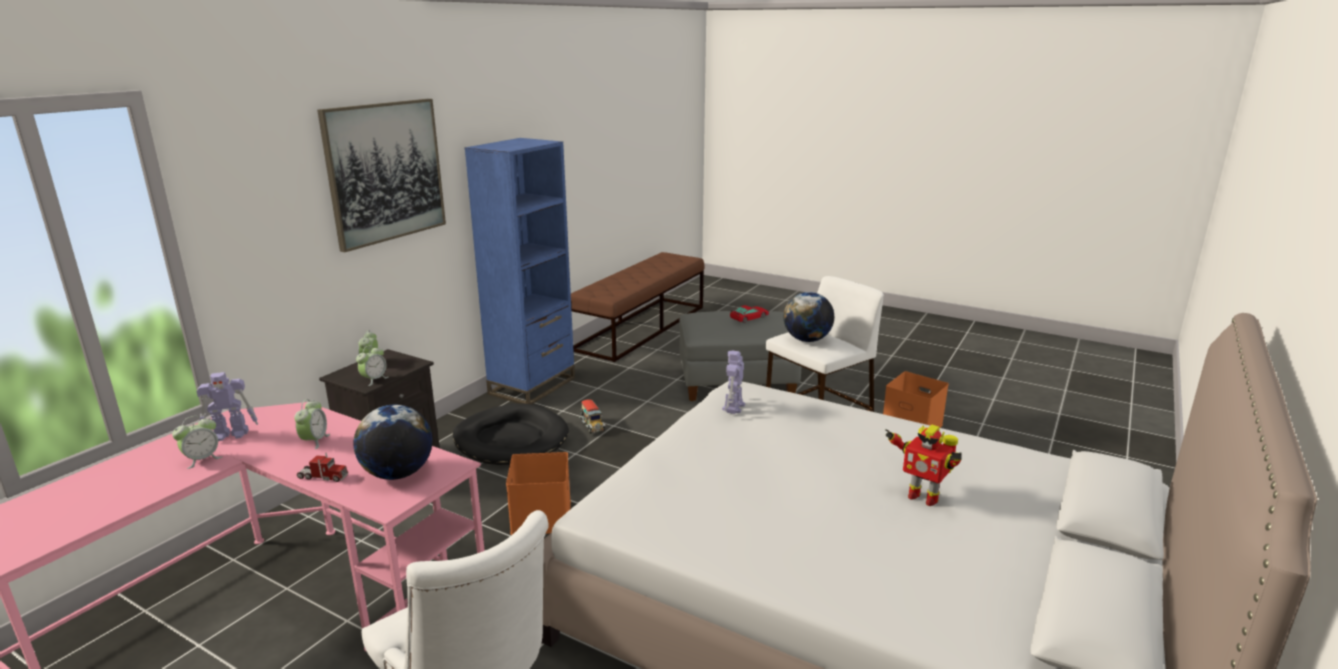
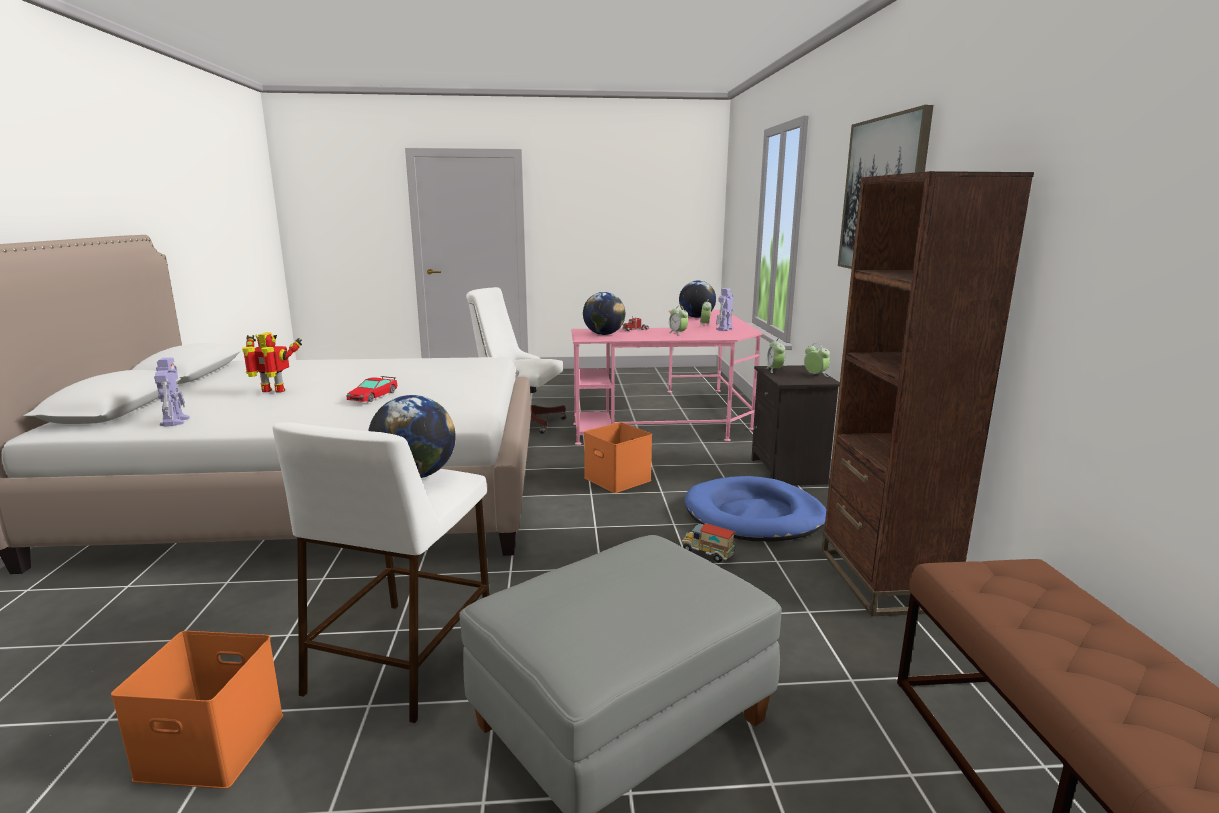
camera: 145 degrees right, 5 degrees down
black dog bed [452,403,569,465] -> blue dog bed [685,476,826,541]
blue bookcase [465,138,575,404] -> brown bookcase [821,171,1034,616]
toy robot [722,350,745,414] -> toy robot moved to [154,357,190,427]
toy car [730,305,769,323] -> toy car moved to [347,376,397,402]
none -> globe [679,281,716,318]

